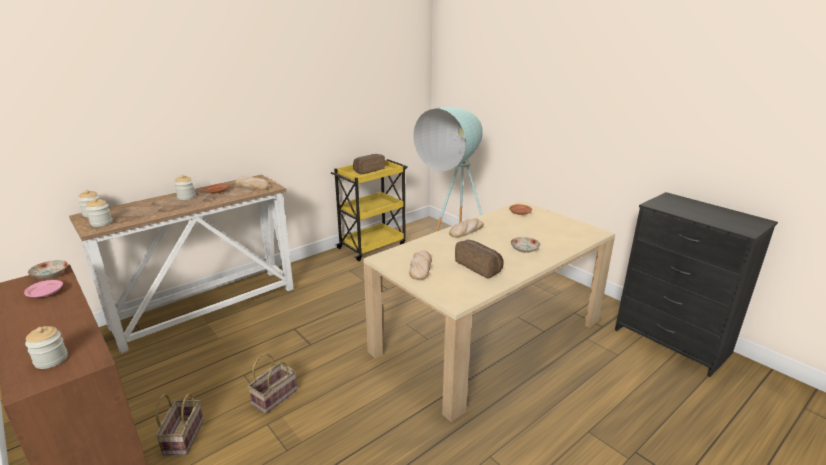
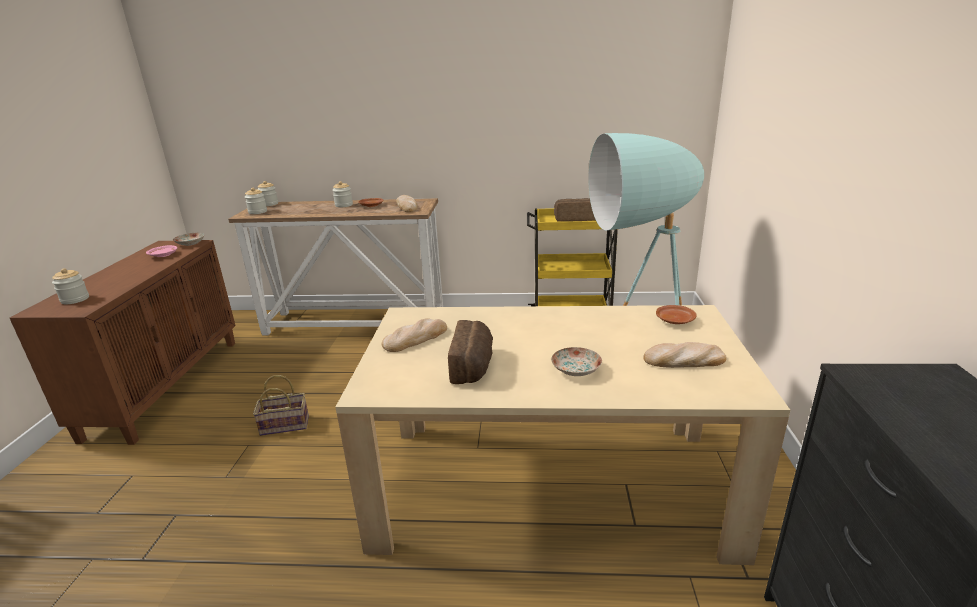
camera: 45 degrees right, 0 degrees up
basket [155,394,204,455] -> none
bread [449,218,484,237] -> bread moved to [643,342,726,368]

